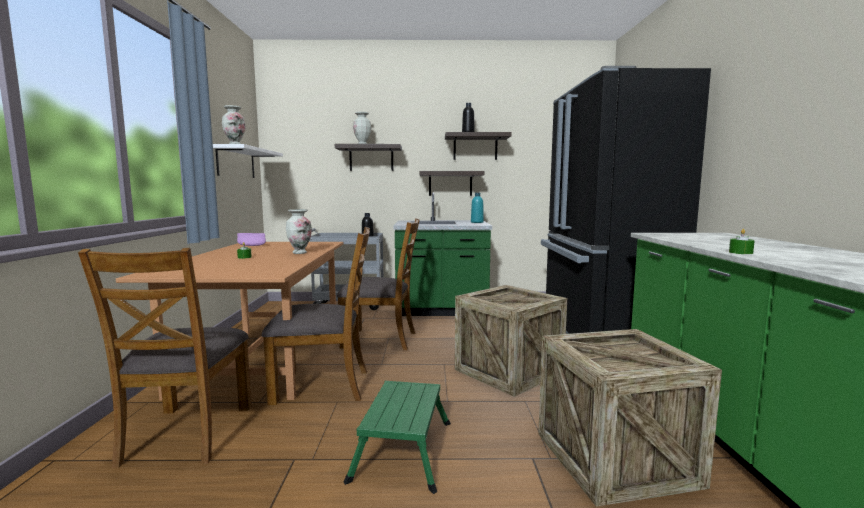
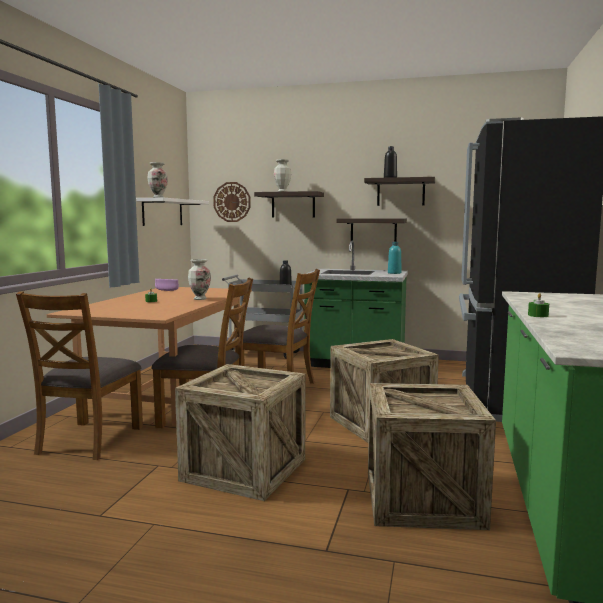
camera: 15 degrees right, 0 degrees up
green step ladder [344,381,451,494] -> crate [175,364,305,501]
none -> wall clock [213,182,251,222]

